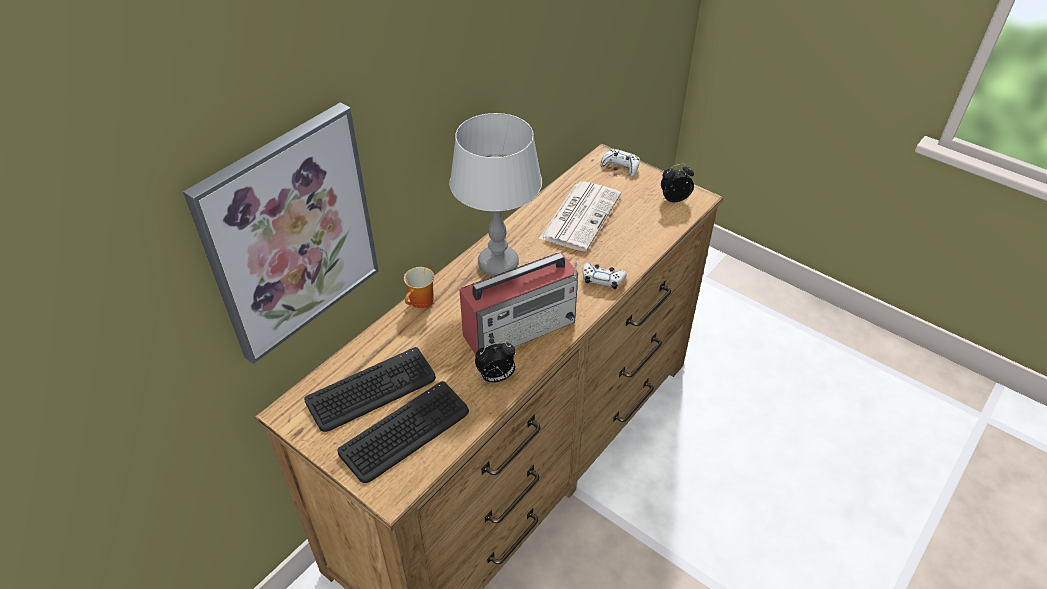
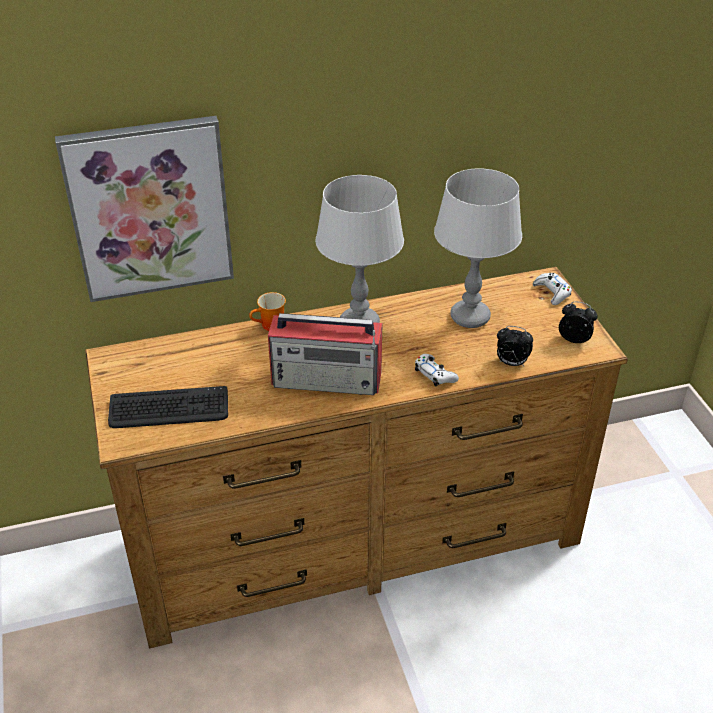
camera: 35 degrees right, 5 degrees down
keyboard [304,347,436,432] -> none
alarm clock [475,342,516,383] -> alarm clock moved to [497,326,533,366]
newspaper [539,182,621,252] -> grey table lamp [434,168,522,328]

